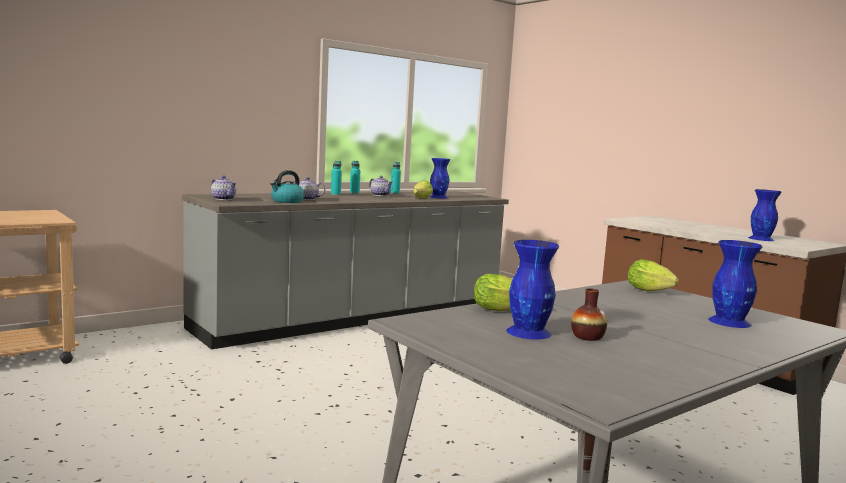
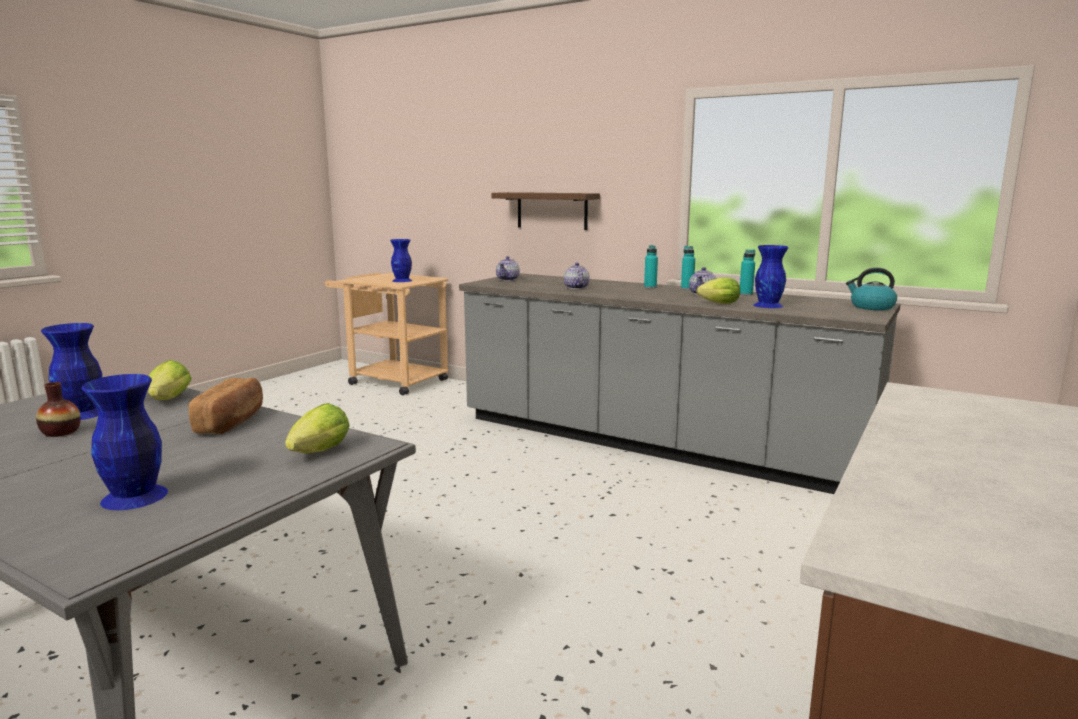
camera: 70 degrees right, 5 degrees up
kettle [270,170,304,203] -> kettle moved to [846,267,897,310]
blue vase [748,189,782,241] -> blue vase moved to [390,239,412,282]
none -> bread [189,378,263,434]
none -> shelf [492,192,600,230]

